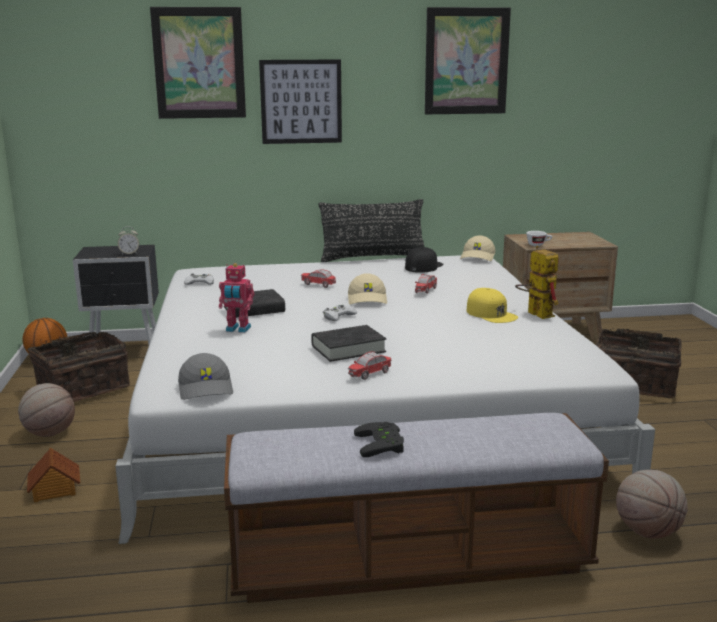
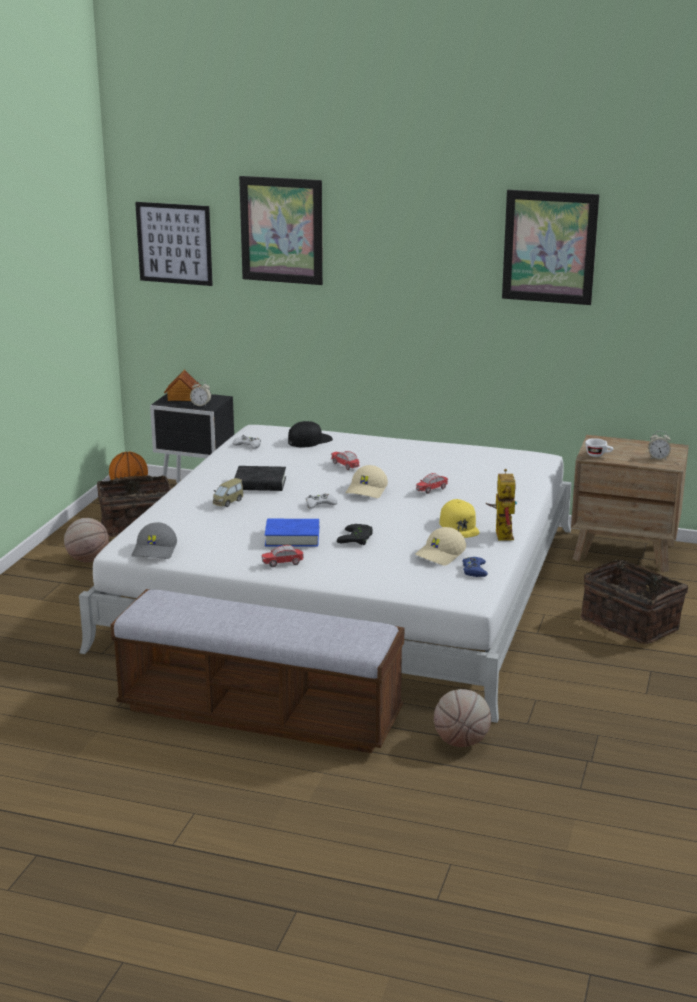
camera: 25 degrees right, 5 degrees up
toy house [27,448,80,503] -> toy house moved to [164,369,201,402]
toy robot [219,263,254,333] -> toy car [212,478,243,507]
picture [259,60,342,144] -> picture moved to [135,202,213,286]
black book [311,325,386,362] -> blue book [265,519,319,547]
black pillow [319,199,424,262] -> none
black game controller [354,422,404,457] -> black game controller moved to [337,524,373,545]
black cap [405,247,443,273] -> black cap moved to [288,421,333,447]
beige cap [460,235,495,261] -> beige cap moved to [415,527,466,565]
none -> blue game controller [462,557,488,577]
none -> alarm clock [648,431,671,460]

